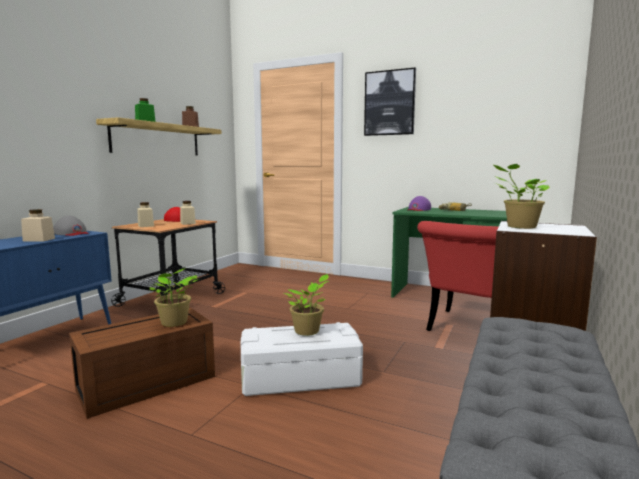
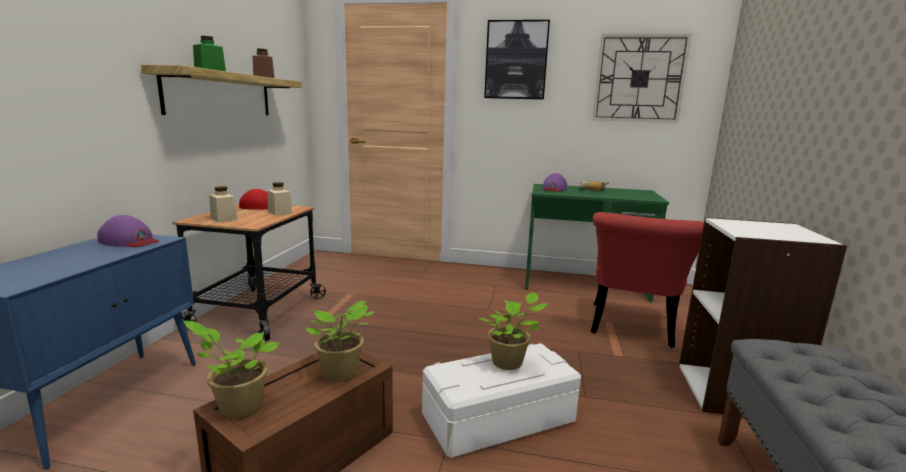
camera: 15 degrees left, 5 degrees up
beige jar [21,209,55,241] -> none
grey cap [53,216,89,236] -> purple cap [97,215,159,247]
potted plant [492,164,550,229] -> potted plant moved to [183,321,279,418]
none -> wall clock [592,34,692,123]

